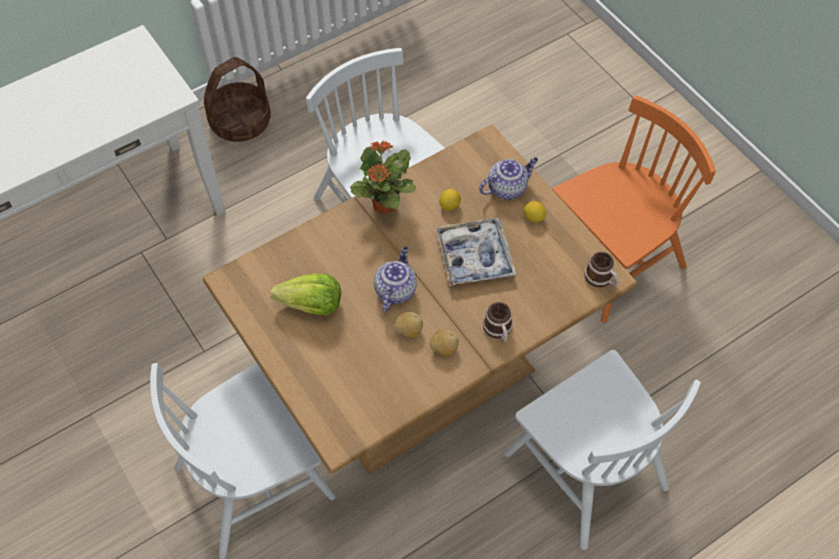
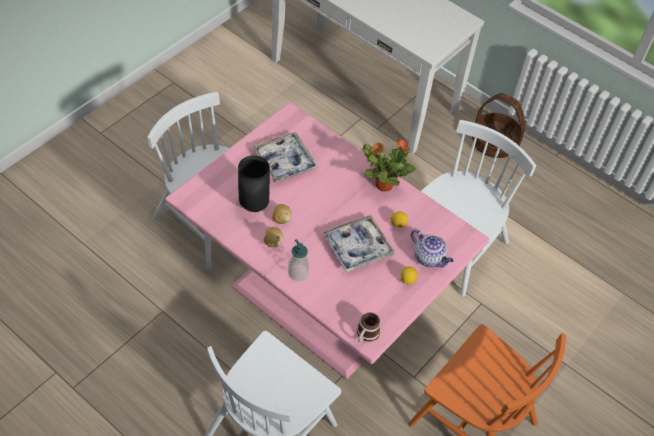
camera: 70 degrees right, 5 degrees down
brown dining table [203,124,637,474] -> pink dining table [165,102,489,380]
lettuce [270,274,341,315] -> tray [252,132,319,183]
teapot [374,246,417,312] -> none
mug [483,302,513,342] -> soap dispenser [288,239,309,281]
none -> black vase [238,155,270,212]

